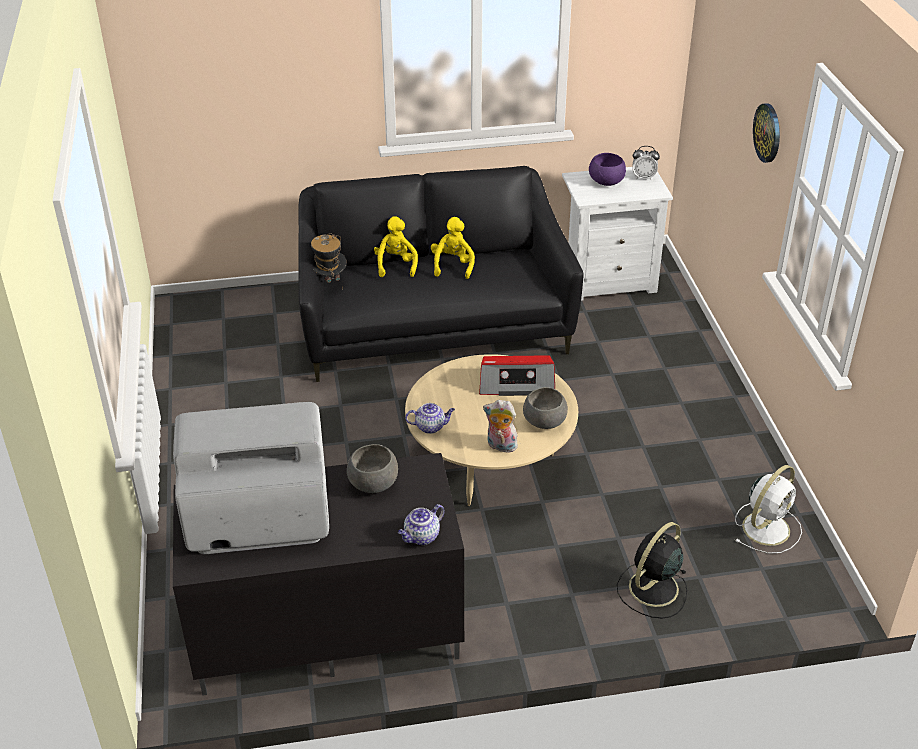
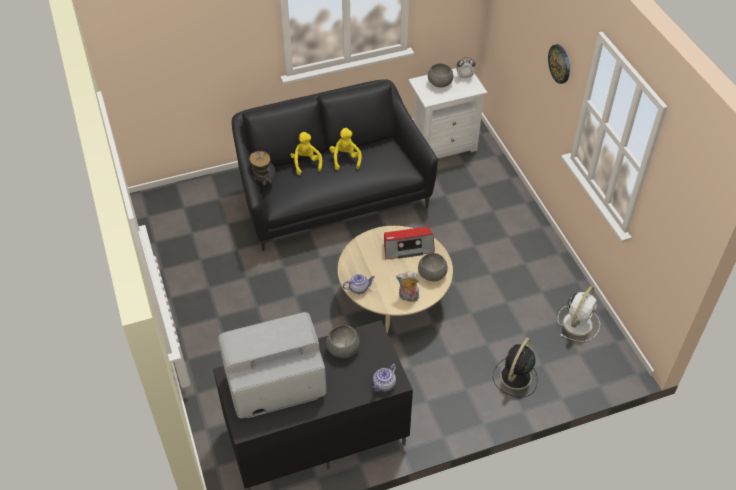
camera: 10 degrees left, 10 degrees up
purple bowl [589,153,626,186] -> grey bowl [428,63,453,88]

